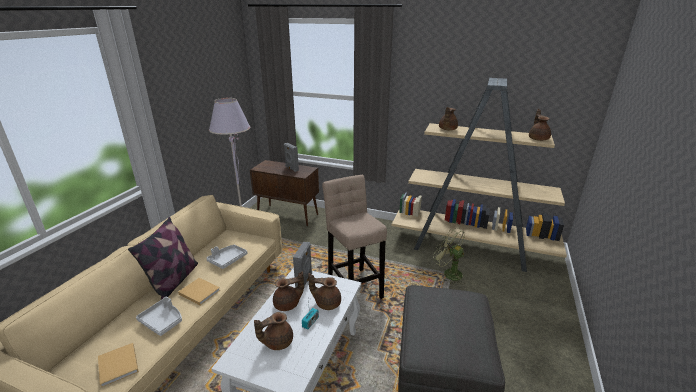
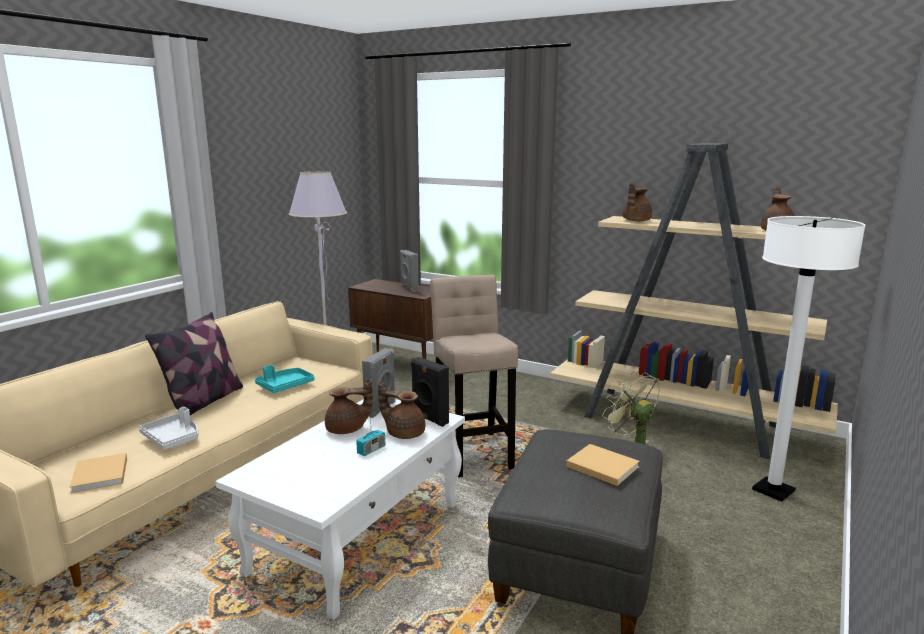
camera: 10 degrees right, 10 degrees down
beige book [178,278,220,305] -> beige book moved to [566,444,640,486]
grey tray [206,245,247,269] -> turquoise tray [255,365,314,393]
brown teapot [254,312,293,350] -> none
none -> black speaker [411,357,449,427]
none -> white floor lamp [752,216,866,502]

